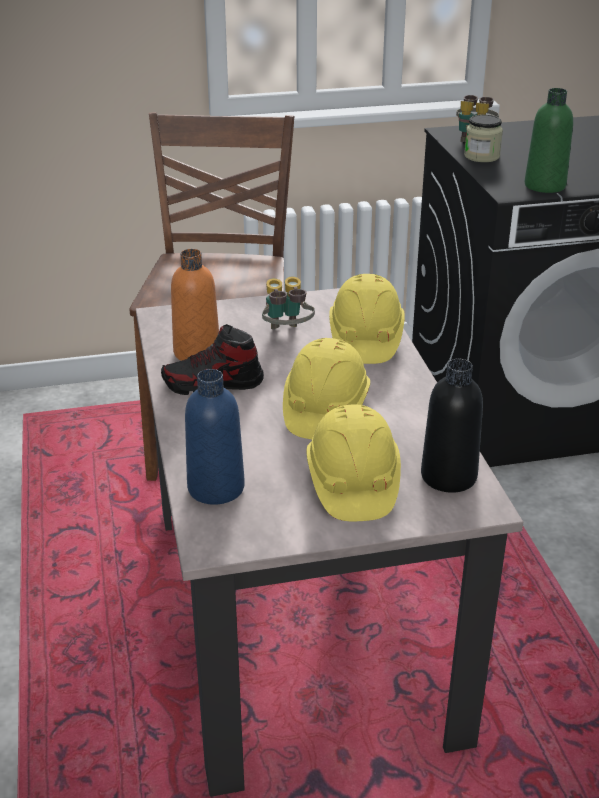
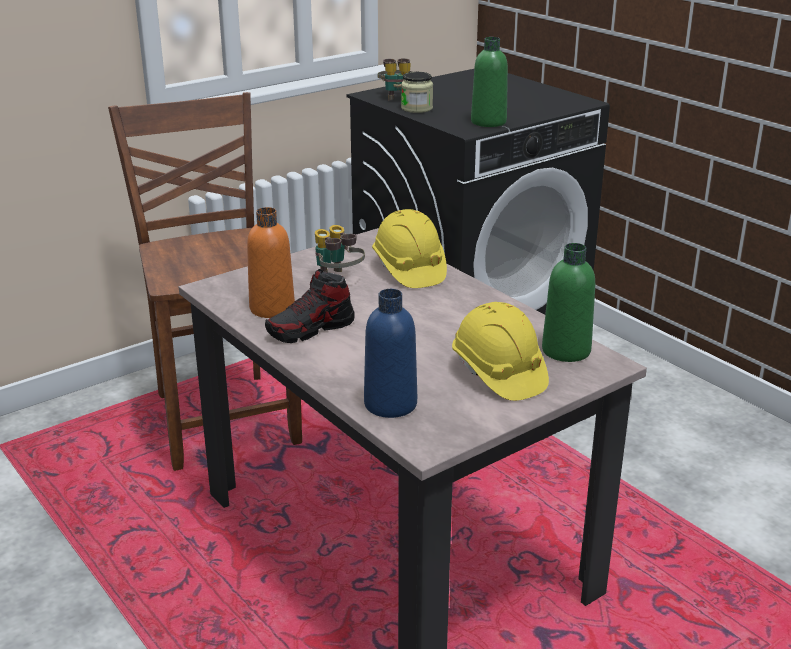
camera: 25 degrees left, 5 degrees down
yellow hard hat [283,338,370,440] -> none
black bottle [421,359,483,493] -> green bottle [542,243,595,362]

